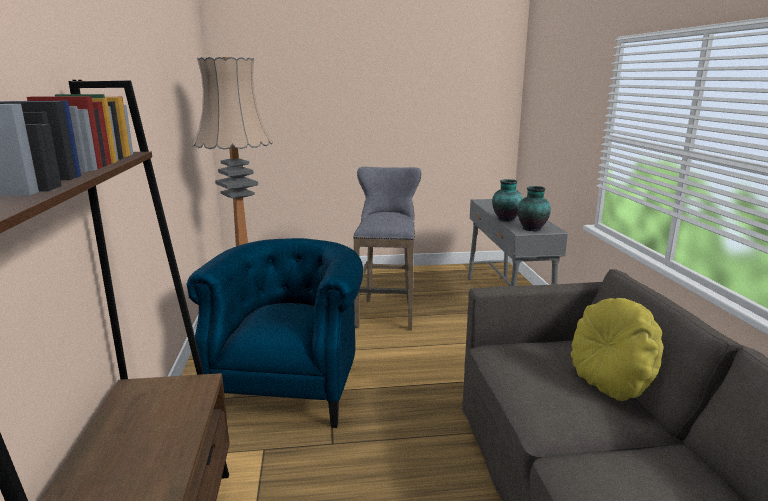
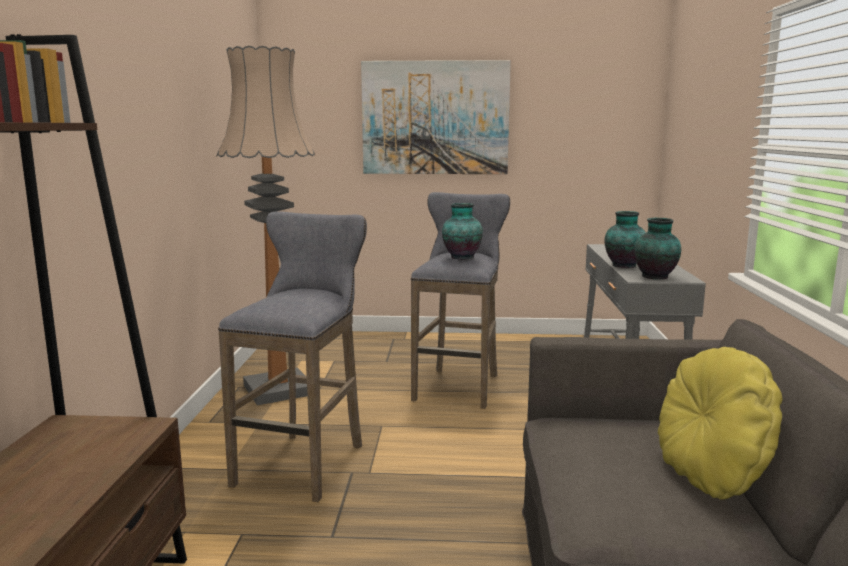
camera: 10 degrees right, 5 degrees down
blue armchair [186,238,363,428] -> grey stool [218,211,367,502]
none -> picture [361,60,511,174]
none -> vase [442,203,483,260]

